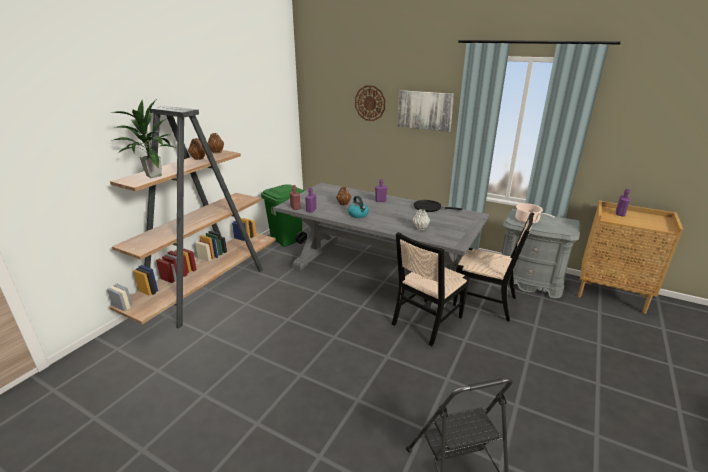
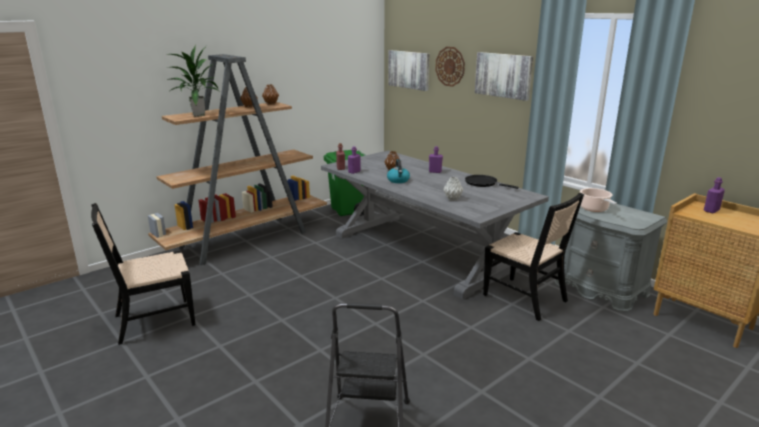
camera: 20 degrees right, 5 degrees down
chair [392,232,470,346] -> chair moved to [91,203,195,345]
none -> picture [388,50,429,91]

